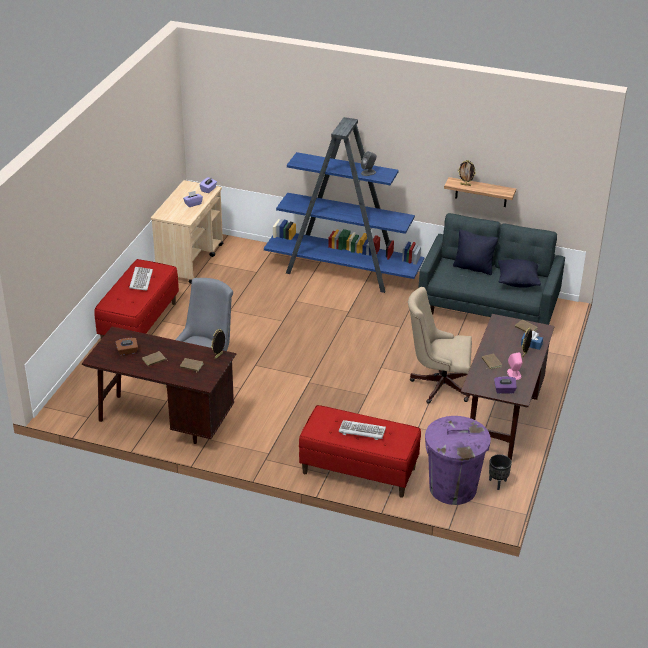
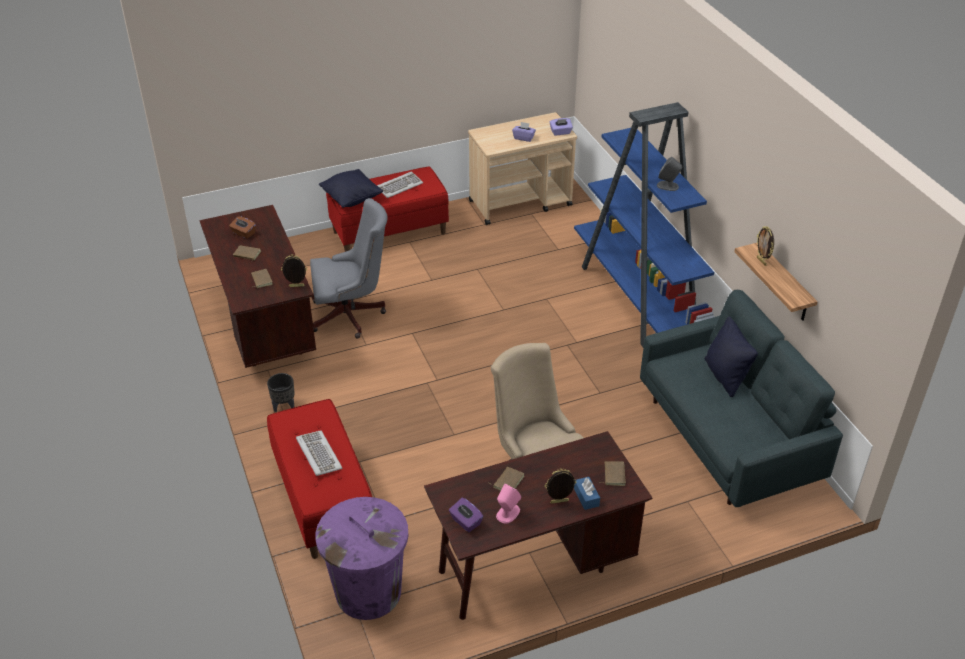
camera: 50 degrees right, 5 degrees up
black planter [489,454,512,490] -> black planter moved to [267,373,295,412]
black pillow [498,259,541,288] -> black pillow moved to [319,169,383,208]

